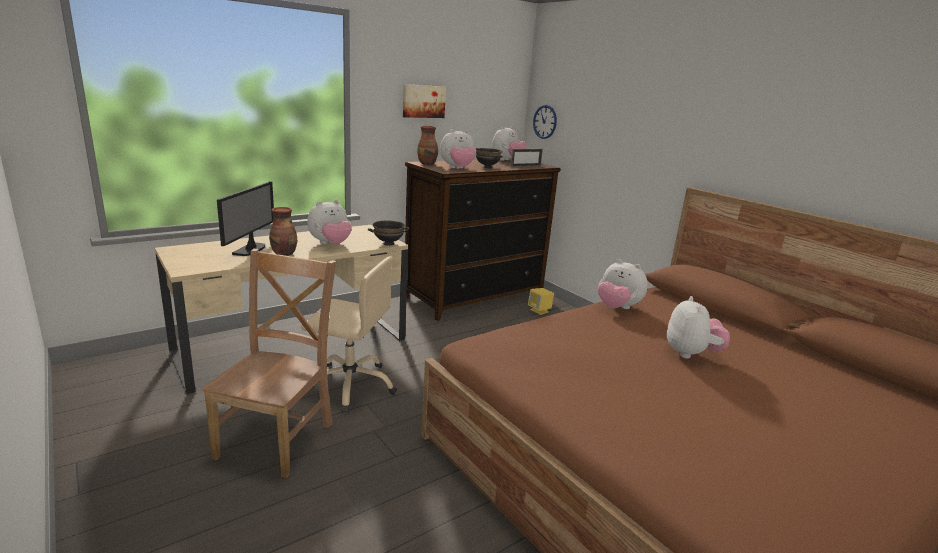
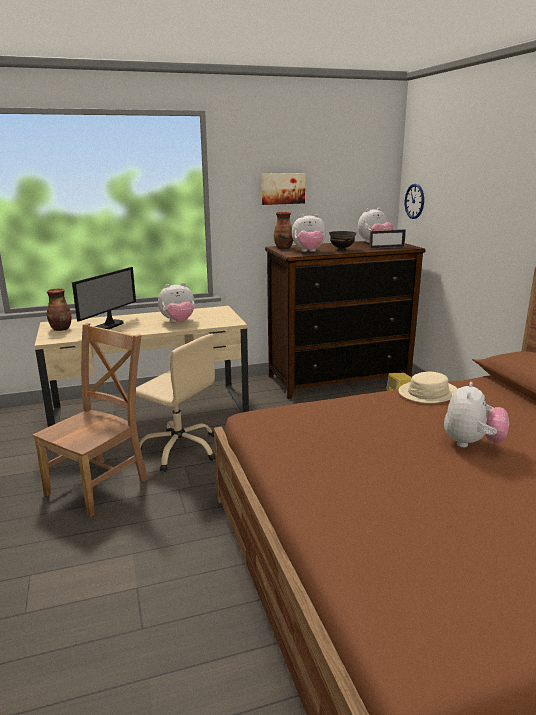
camera: 20 degrees right, 0 degrees up
vase [269,207,297,256] -> vase moved to [47,288,72,331]
black bowl [368,221,410,246] -> none
plush toy [598,259,648,309] -> beige hat [398,372,458,403]

